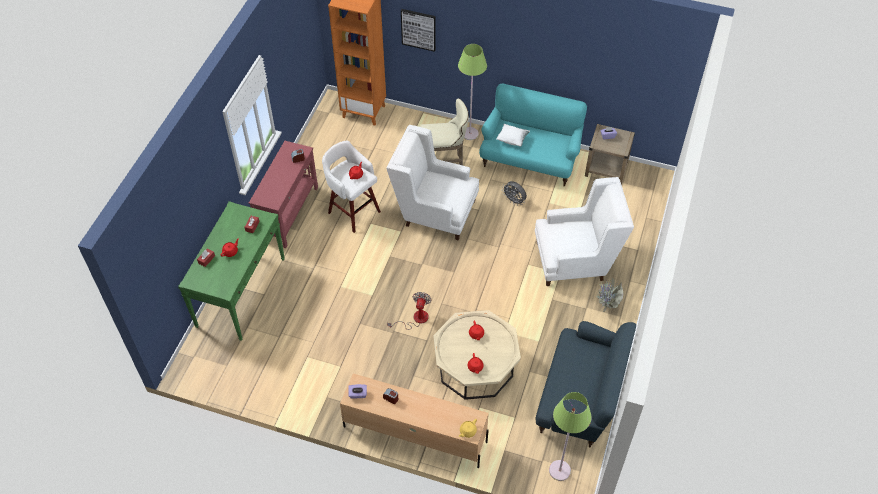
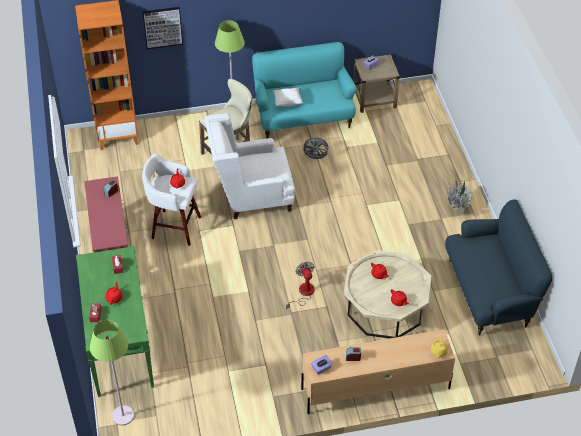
camera: 30 degrees left, 5 degrees down
white armchair [535,177,634,286] -> none
green floor lamp [549,392,592,481] -> green floor lamp moved to [90,320,134,426]

